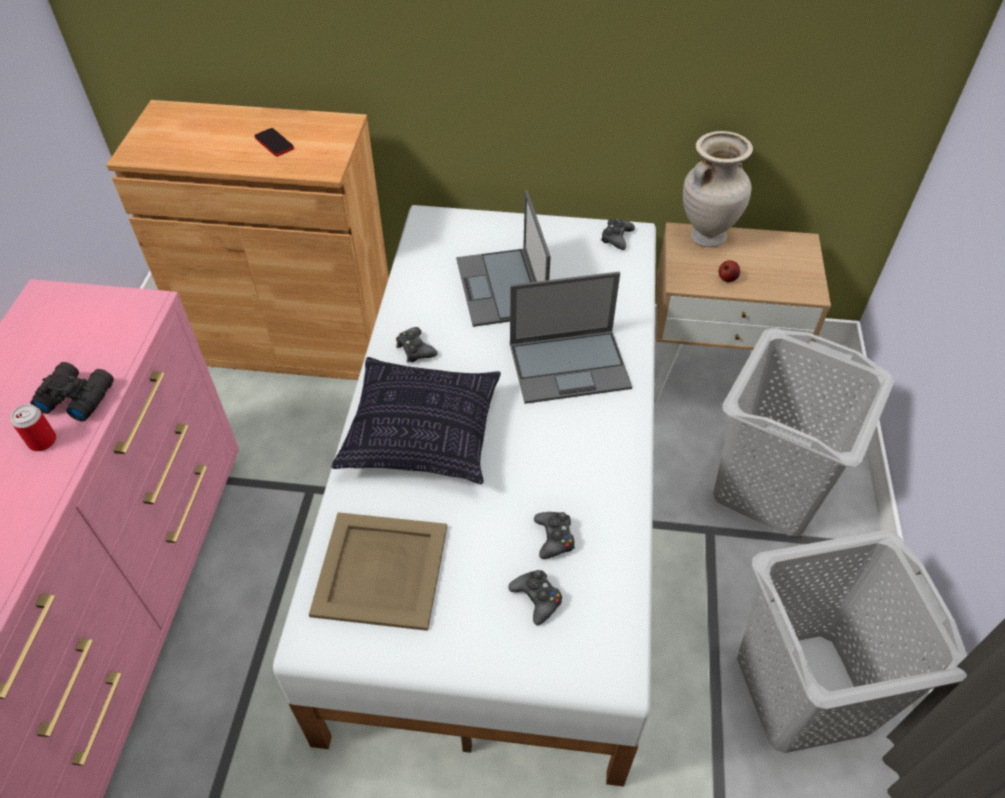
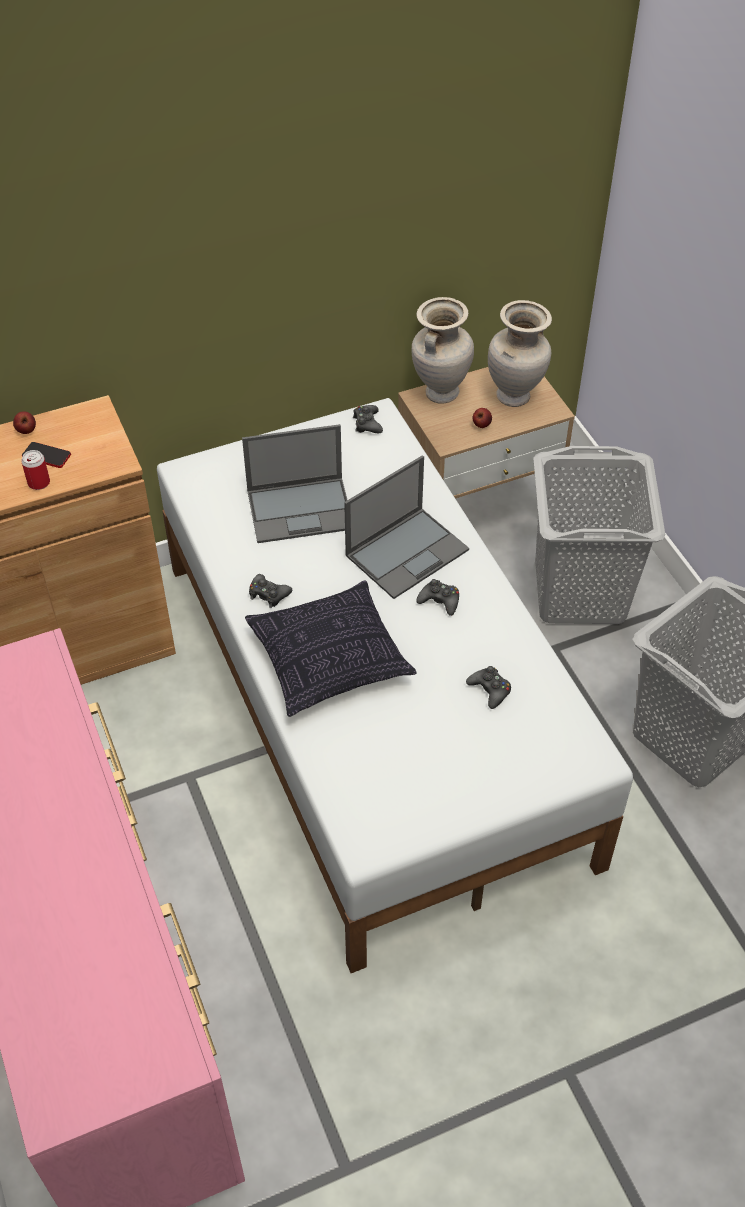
camera: 30 degrees left, 0 degrees up
can [11,404,56,451] -> can moved to [21,450,50,490]
black binoculars [30,362,114,421] -> none
beige tray [309,512,447,631] -> none
laptop [456,190,551,327] -> laptop turned 60 degrees counterclockwise [242,424,347,543]
black game controller [508,570,562,626] -> black game controller moved to [416,579,459,616]
none -> apple [13,411,36,434]
none -> beige vase [488,300,552,407]

